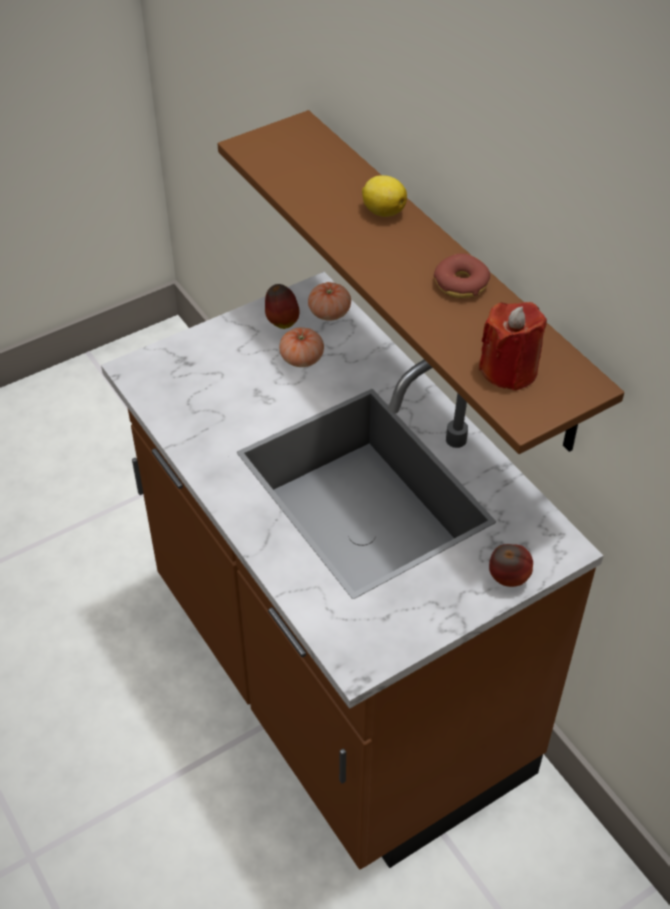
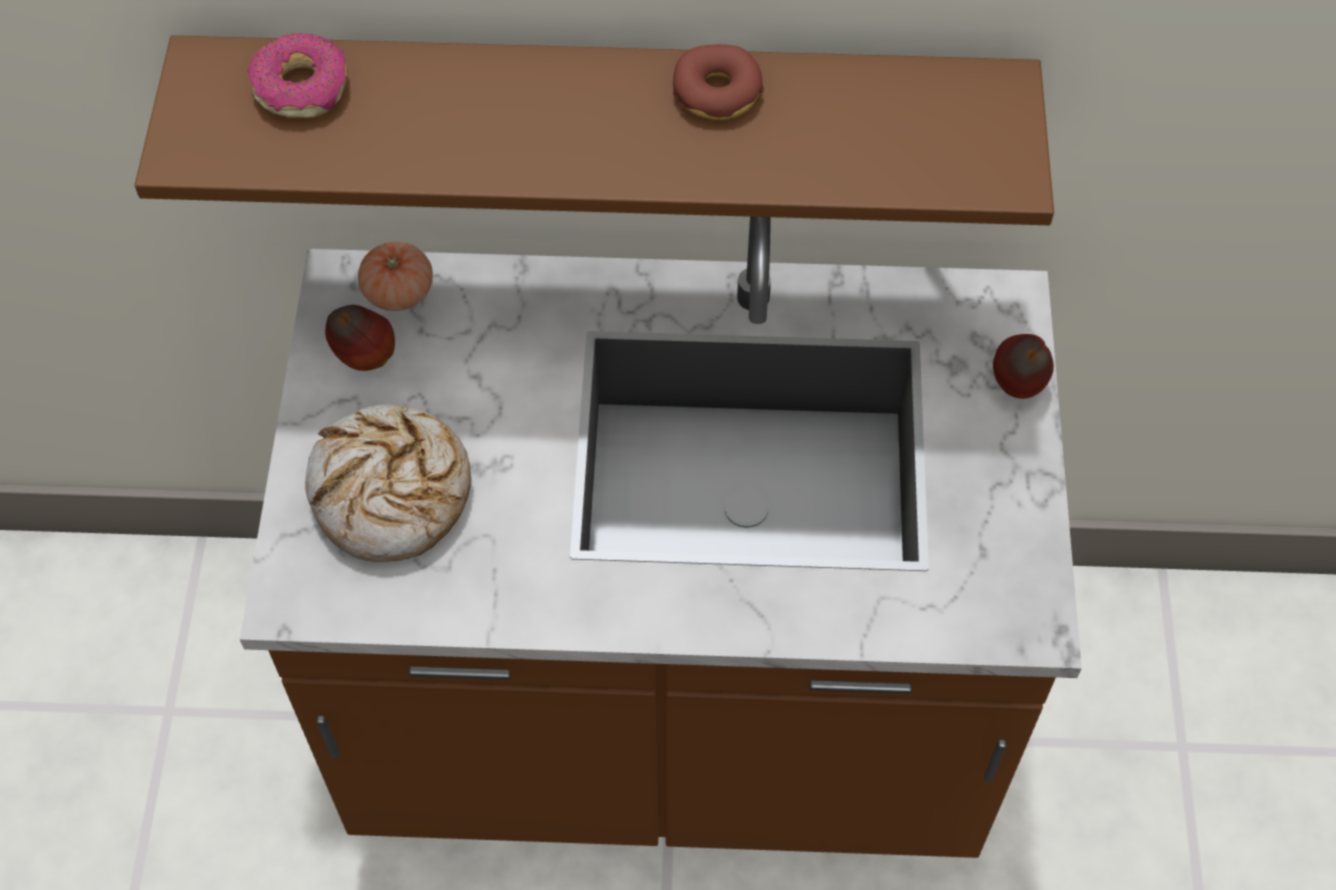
camera: 55 degrees left, 10 degrees up
tomato [279,327,324,367] -> none
lemon [362,175,407,217] -> none
red candle [479,302,547,391] -> none
none -> donut [248,33,347,118]
none -> bread [305,404,471,562]

